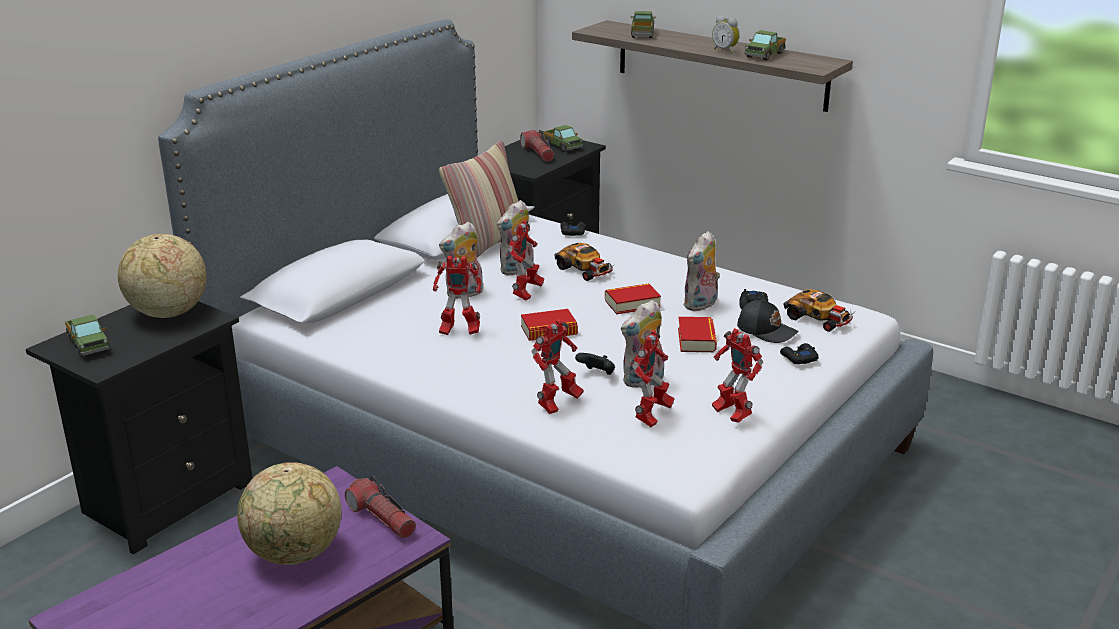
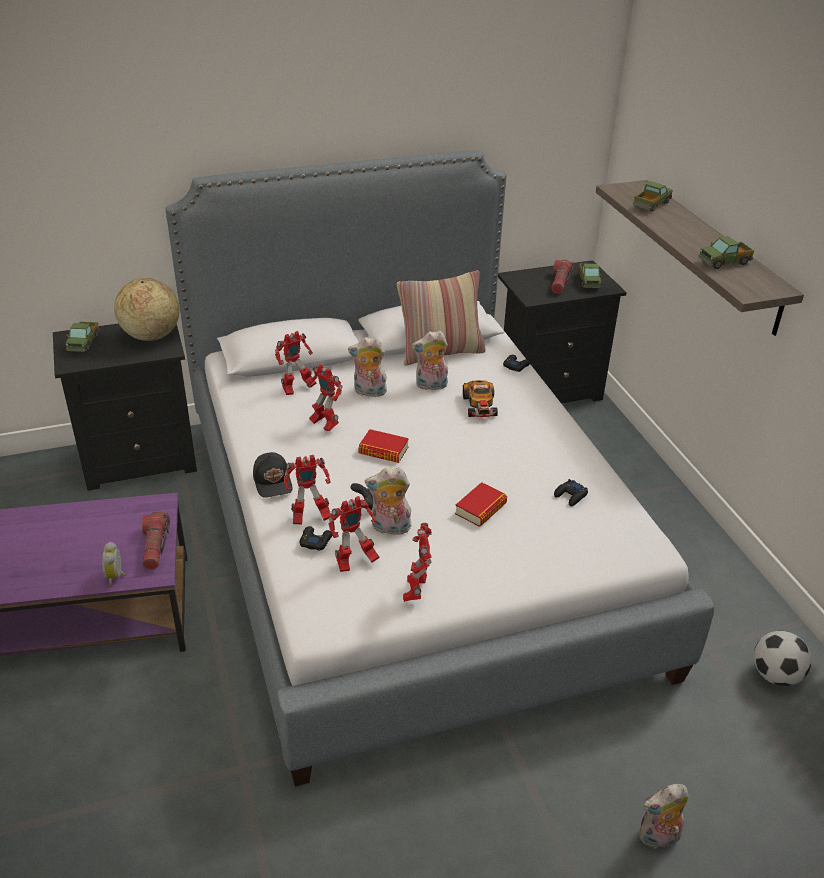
camera: 35 degrees right, 10 degrees up
globe [237,462,342,565] -> none
toy robot [508,220,544,301] -> toy robot moved to [275,331,317,395]
book [605,284,661,314] -> none
plush toy [683,231,720,311] -> plush toy moved to [639,784,689,849]
alarm clock [712,15,740,54] -> alarm clock moved to [102,542,126,585]
black cap [737,300,799,343] -> black cap moved to [253,452,293,498]
black game controller [780,343,819,364] -> black game controller moved to [300,526,332,551]
toy car [783,289,854,332] -> none
none -> football [754,631,811,686]

